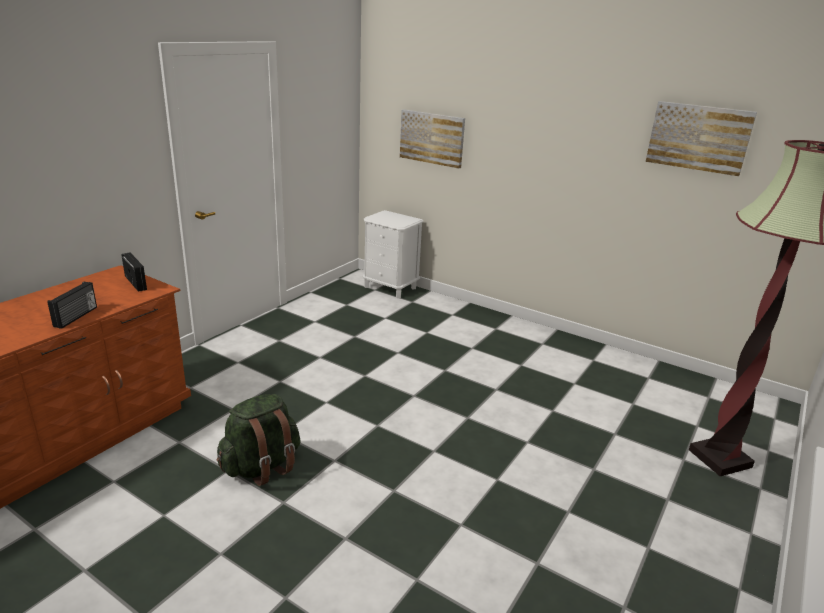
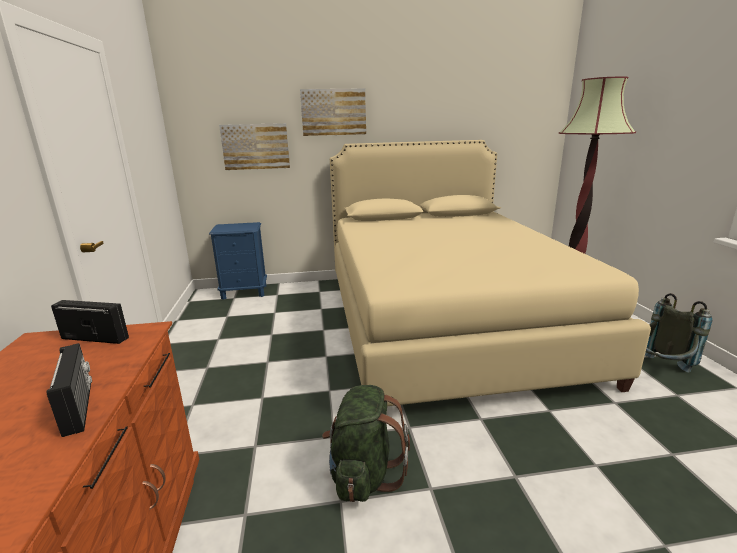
camera: 40 degrees left, 5 degrees down
white nightstand [362,210,424,298] -> blue nightstand [209,222,267,300]
picture [646,101,757,176] -> picture moved to [300,88,366,136]
none -> beige bed [330,140,651,406]
none -> grey backpack [645,293,712,373]

